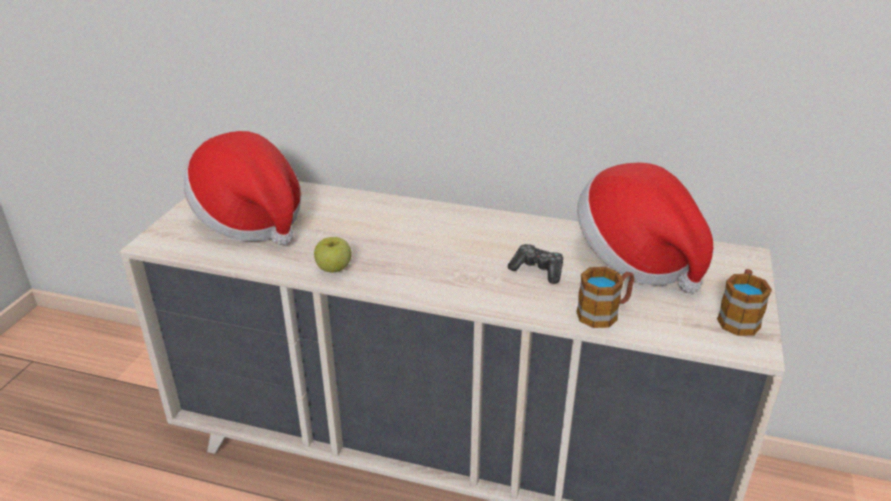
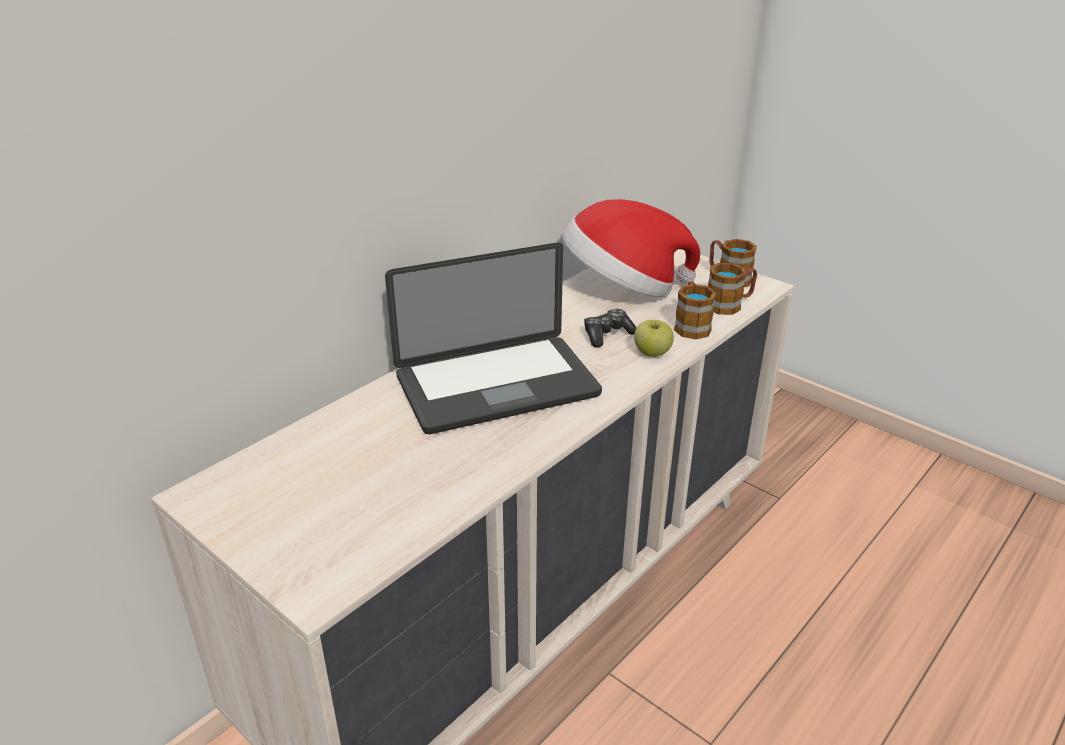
camera: 65 degrees left, 0 degrees up
hat [184,131,302,245] -> none
apple [314,237,352,273] -> apple moved to [634,320,674,357]
none -> laptop [385,243,602,434]
none -> mug [708,263,757,315]

